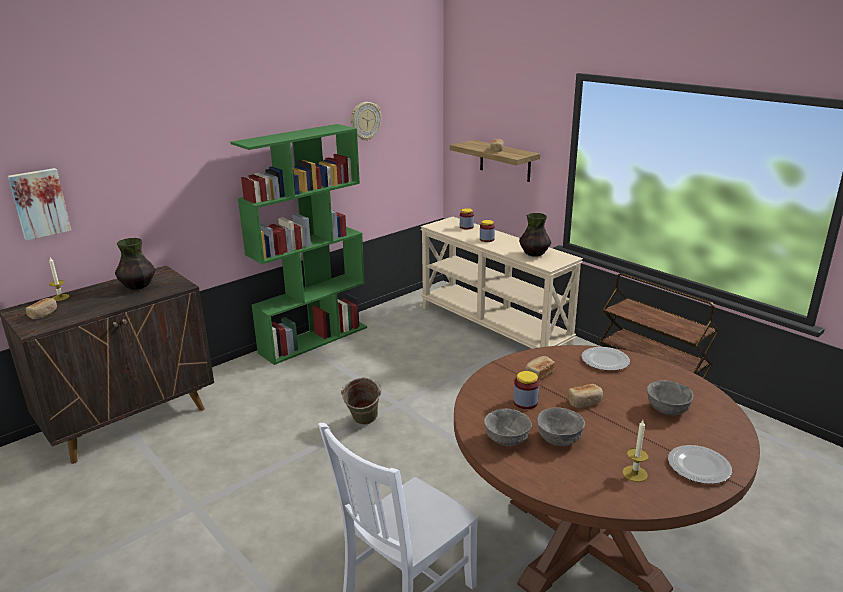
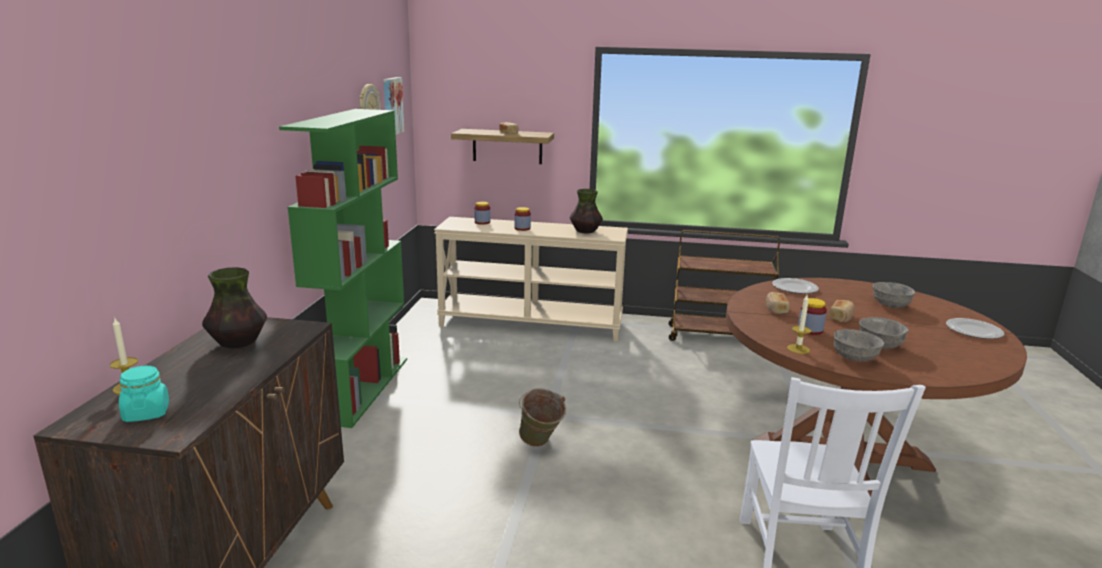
camera: 40 degrees left, 5 degrees down
picture [8,168,71,240] -> picture moved to [384,77,405,135]
bread [26,298,57,320] -> turquoise jar [119,366,169,422]
candle [622,420,649,482] -> candle moved to [787,295,812,354]

